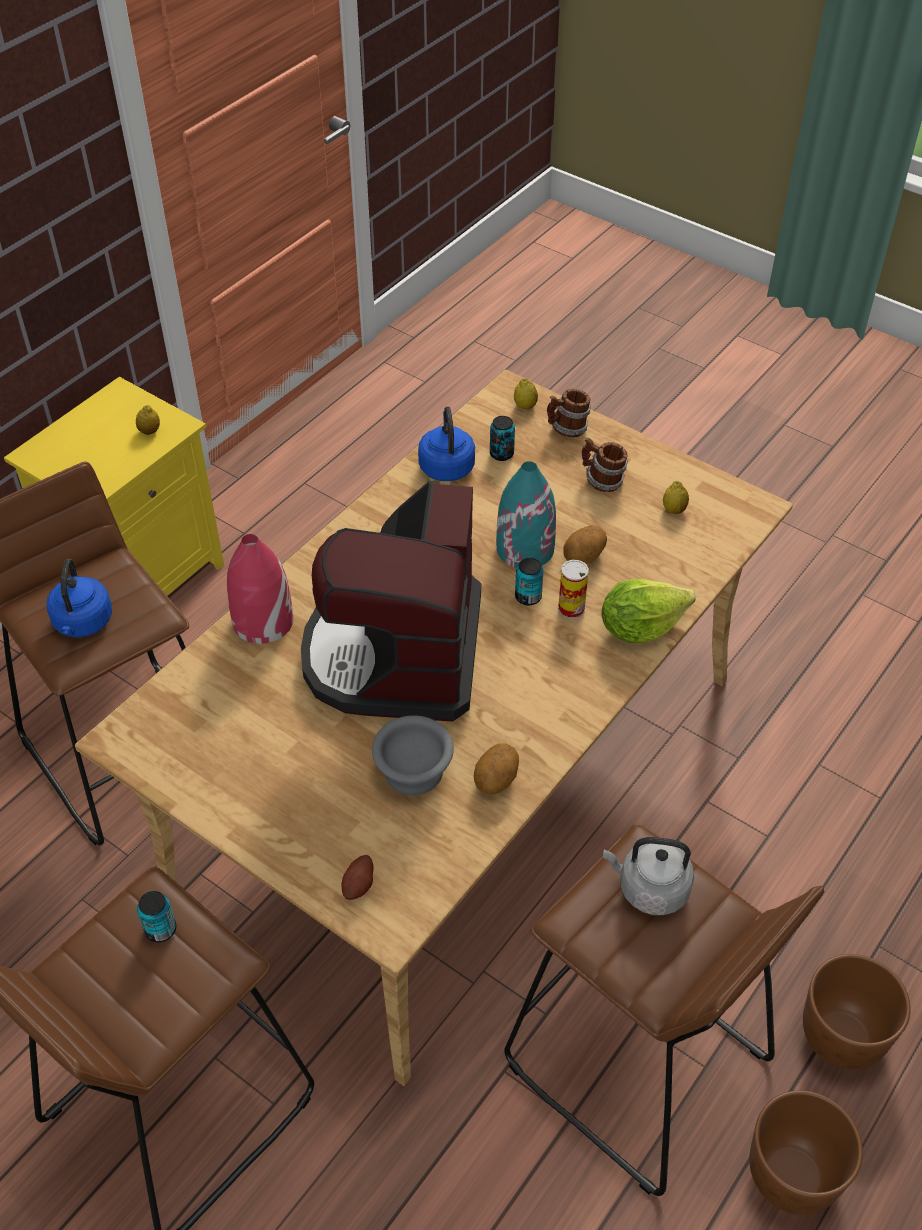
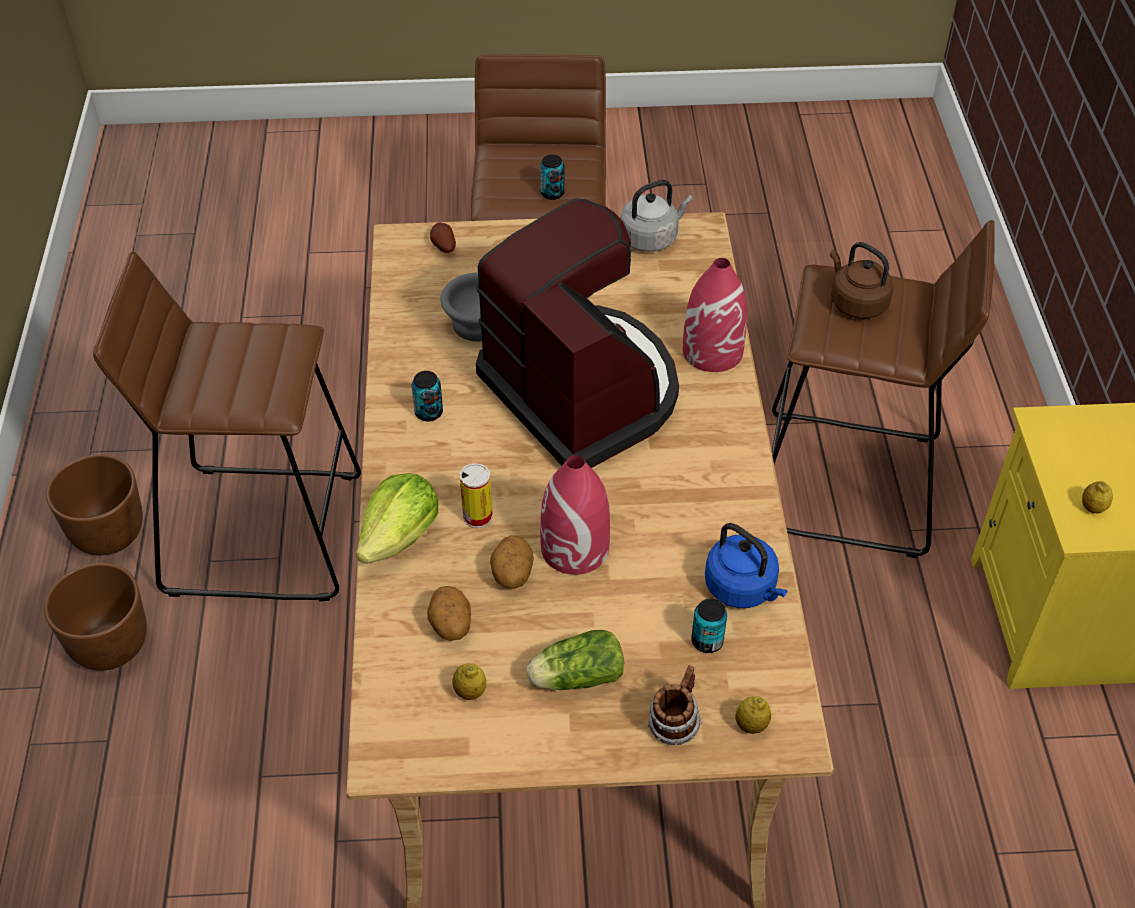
camera: 140 degrees right, 0 degrees up
blue kettle [47,559,112,637] -> brown kettle [830,242,894,319]
potato [474,743,519,794] -> potato moved to [427,586,471,641]
turquoise vase [496,461,556,568] -> red vase [540,455,610,575]
can [515,558,543,606] -> can moved to [412,371,443,422]
mug [582,437,628,492] -> lettuce [527,630,624,690]
grey kettle [603,837,694,915] -> grey kettle moved to [620,180,693,252]

